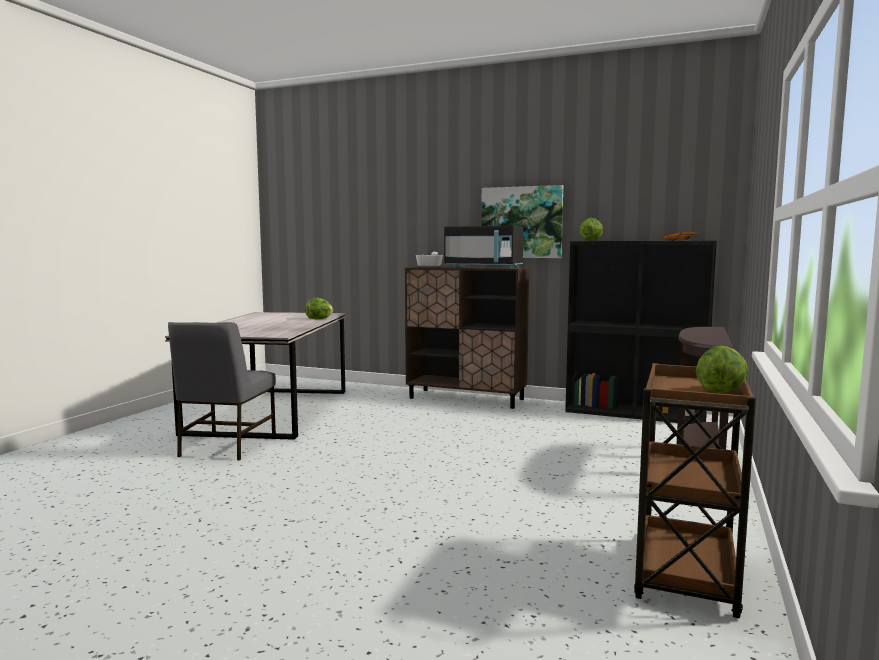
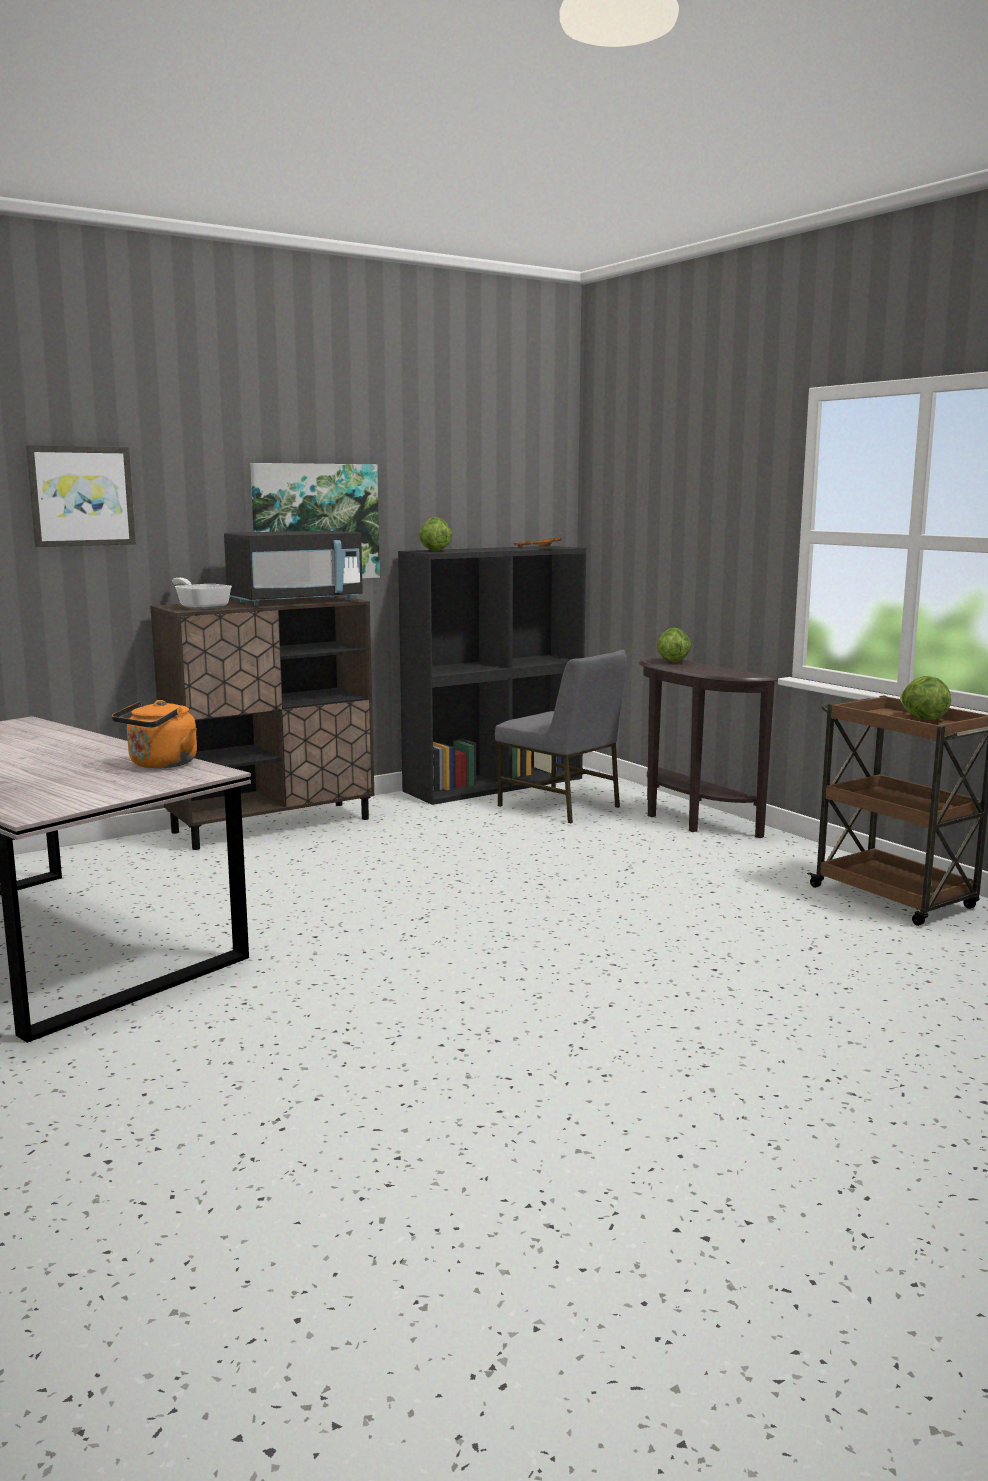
camera: 55 degrees left, 5 degrees up
grey chair [168,322,276,460] -> grey chair moved to [495,649,627,823]
lettuce [305,298,333,319] -> lettuce moved to [657,628,691,663]
none -> picture [26,445,136,547]
none -> orange kettle [112,700,197,769]

